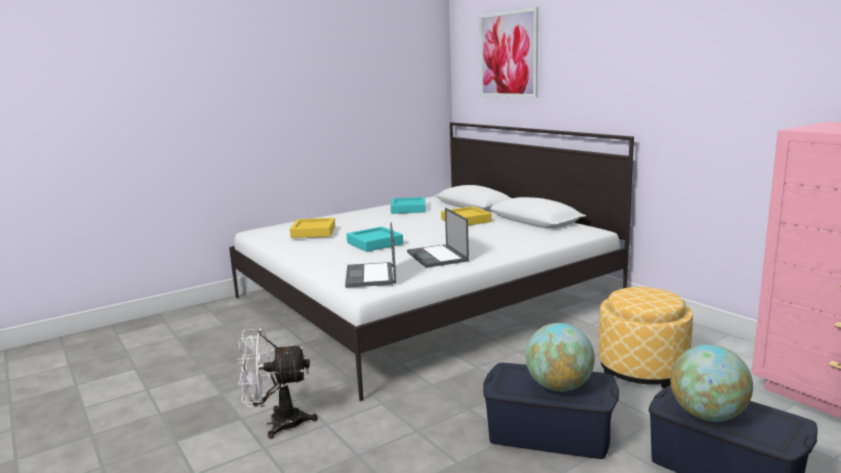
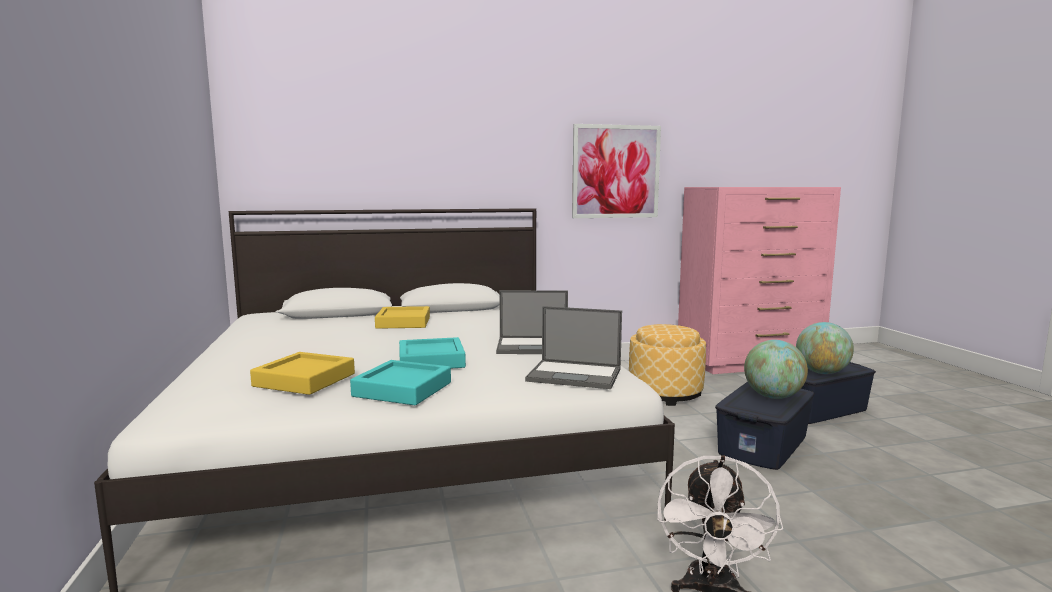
camera: 70 degrees left, 5 degrees down
turquoise tray [391,197,426,214] -> turquoise tray moved to [350,360,451,405]
picture [479,7,538,98] -> picture moved to [572,124,661,218]

